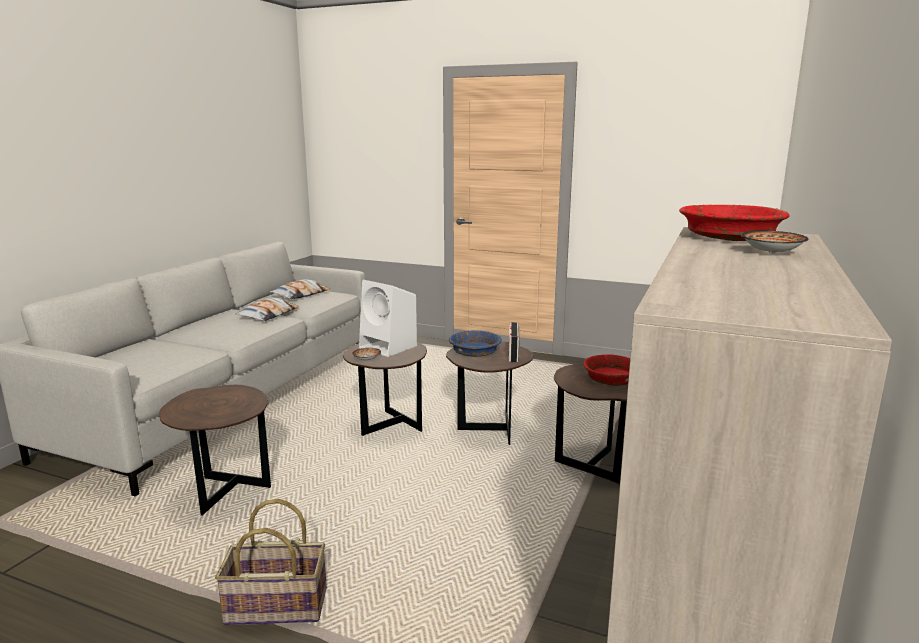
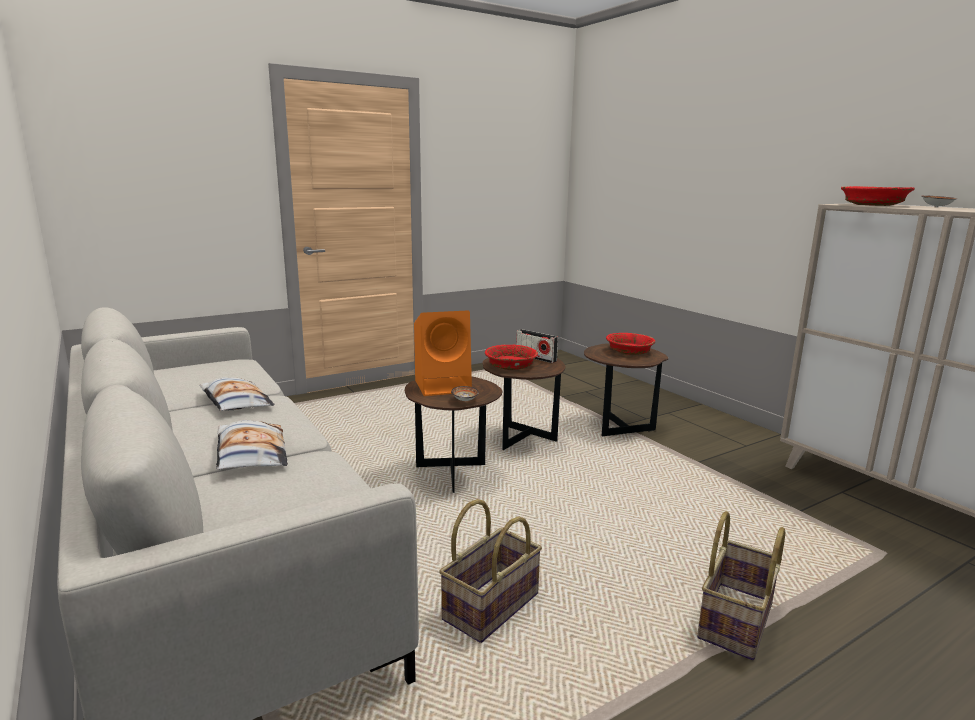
camera: 55 degrees left, 0 degrees up
brown side table [159,385,271,516] -> basket [439,499,542,643]
pillow [270,279,330,299] -> pillow moved to [216,420,288,470]
white speaker [359,280,417,357] -> orange speaker [414,310,472,396]
blue bowl [449,330,502,357] -> red bowl [485,345,538,370]

